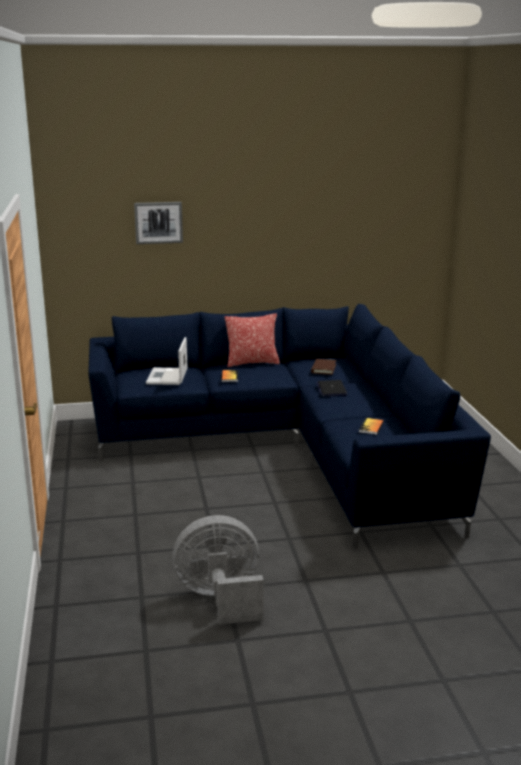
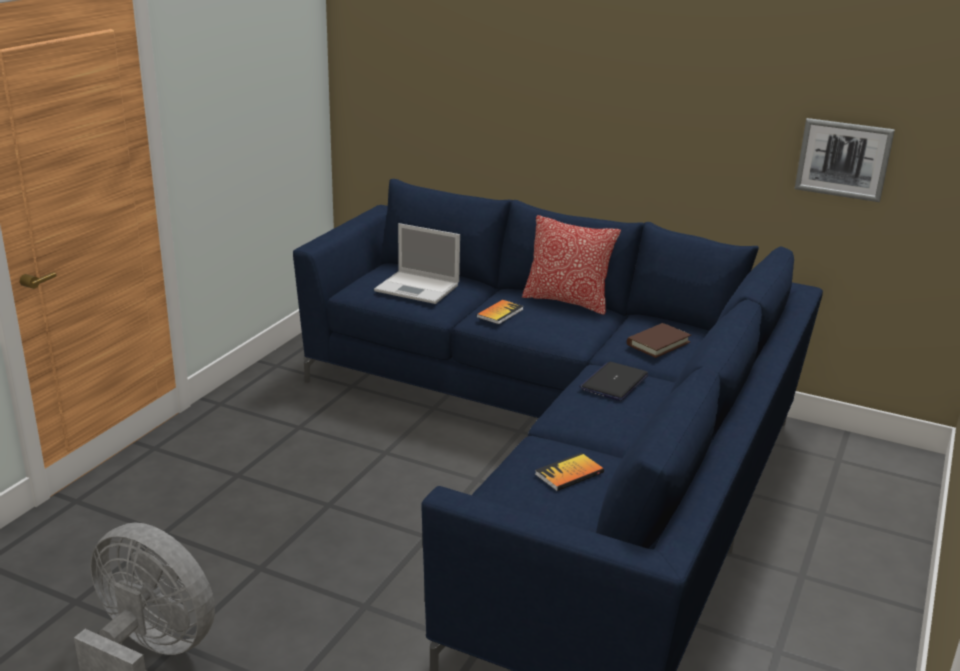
camera: 35 degrees right, 5 degrees up
picture [134,202,183,244] -> picture moved to [795,118,895,202]
laptop [146,337,188,385] -> laptop turned 105 degrees counterclockwise [374,223,460,304]

